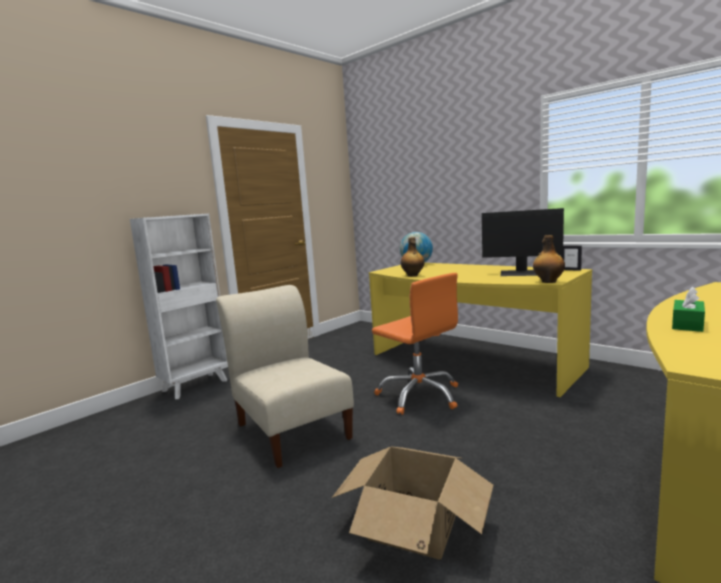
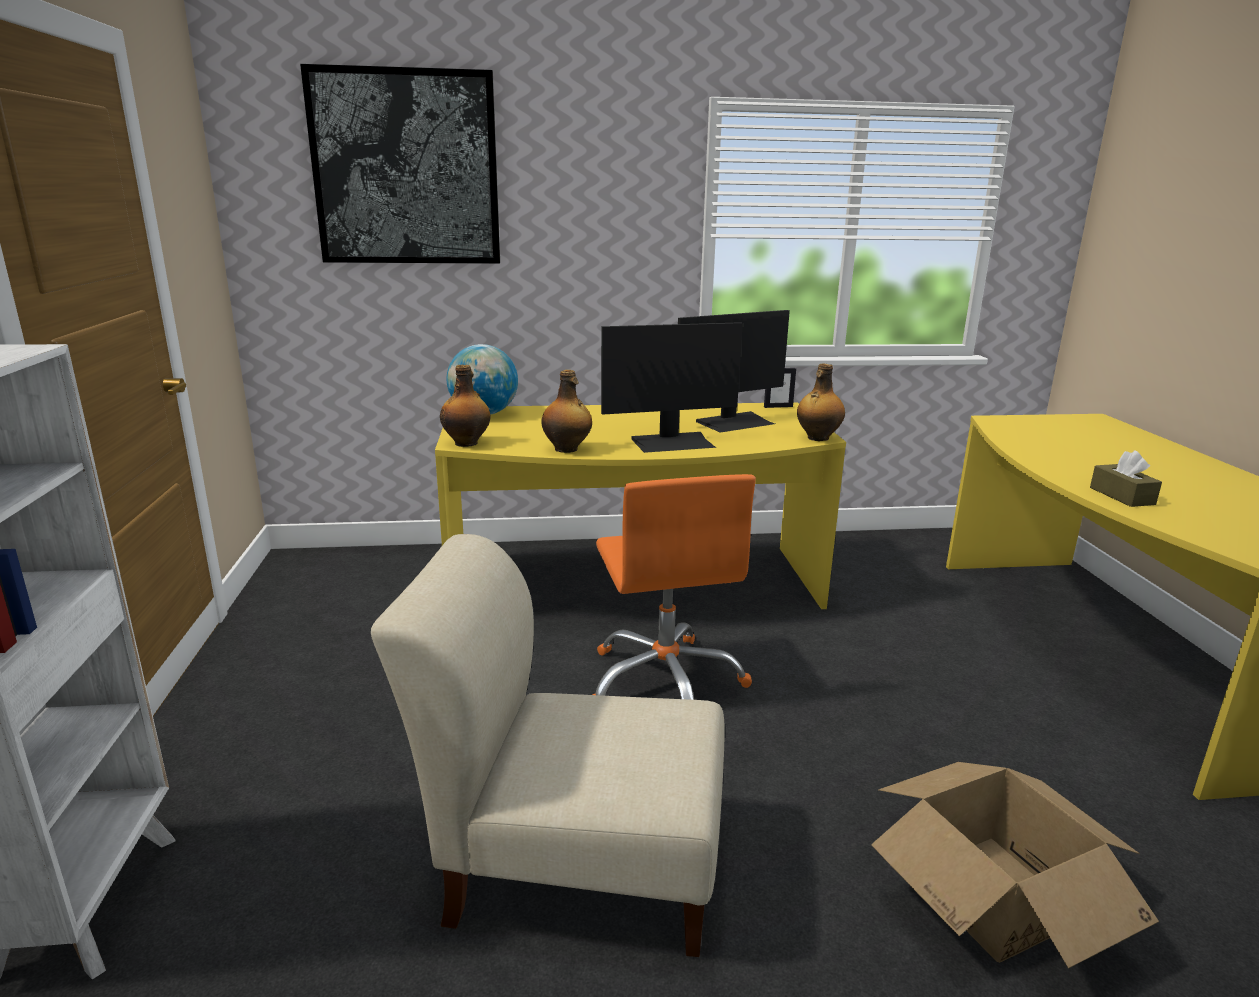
camera: 50 degrees left, 10 degrees up
orange office chair [372,273,458,415] -> orange office chair turned 75 degrees clockwise [592,474,756,700]
green tissue box [672,287,705,332] -> brown tissue box [1090,451,1162,507]
none -> picture [300,64,500,264]
none -> bottle [440,364,491,447]
none -> monitor [601,322,743,453]

